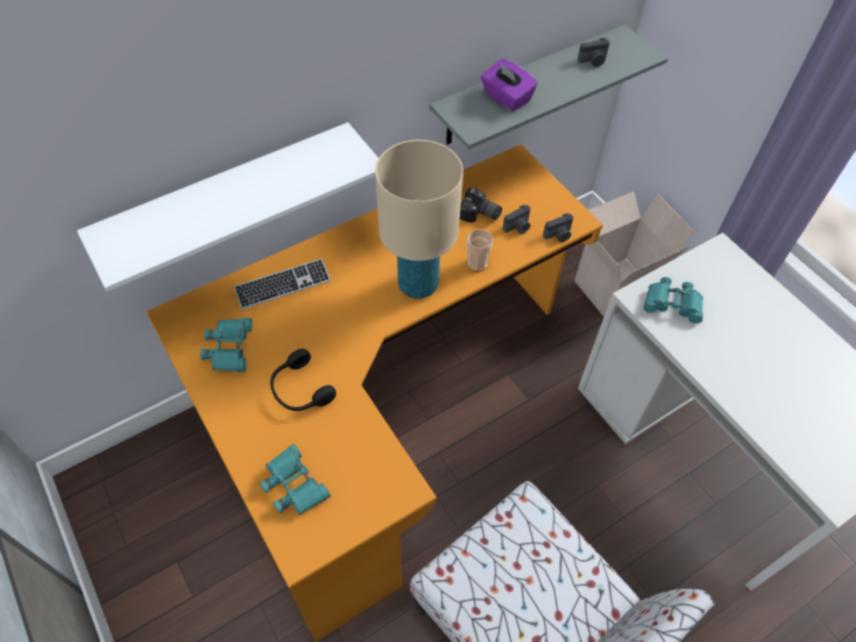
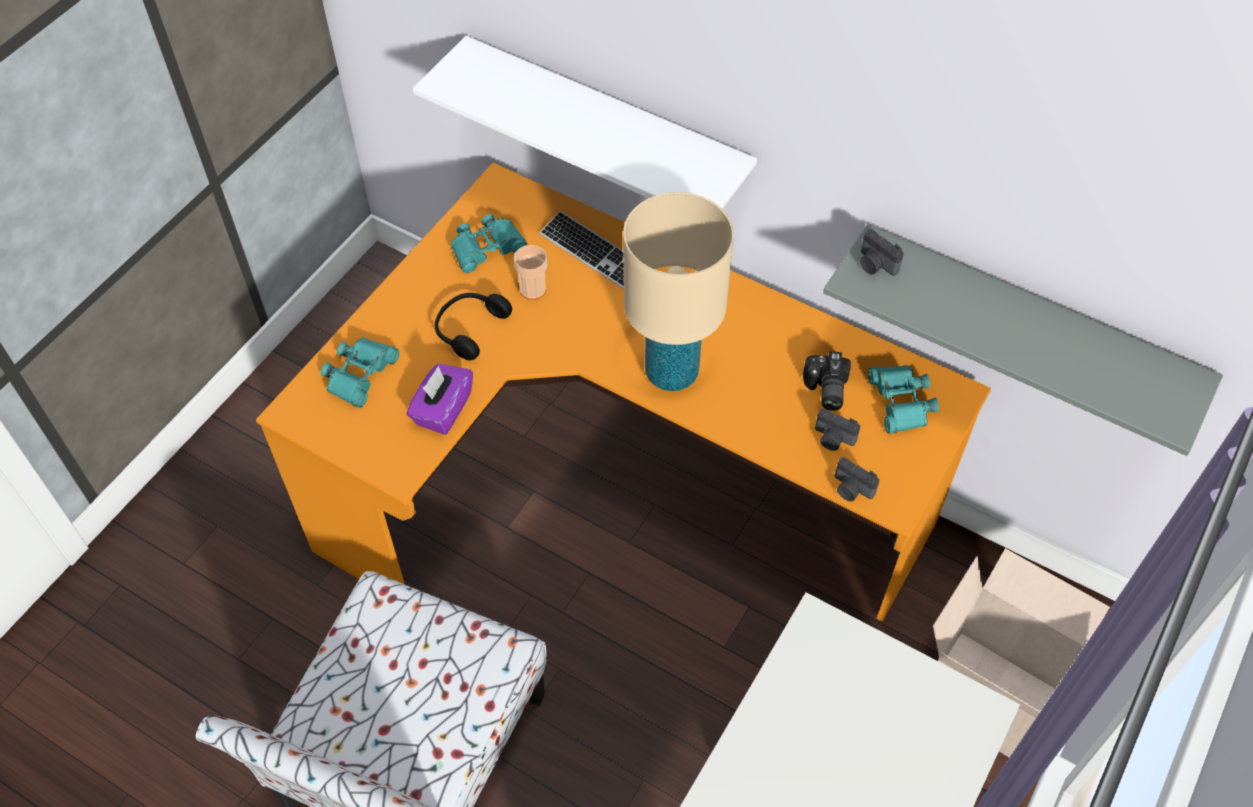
camera: 65 degrees right, 0 degrees up
cup [467,229,493,272] -> cup moved to [514,245,547,300]
purple tissue box [481,58,538,112] -> purple tissue box moved to [407,364,473,435]
camera [578,38,610,67] -> camera moved to [860,229,904,276]
turquoise binoculars [644,277,703,323] -> turquoise binoculars moved to [868,365,939,434]

